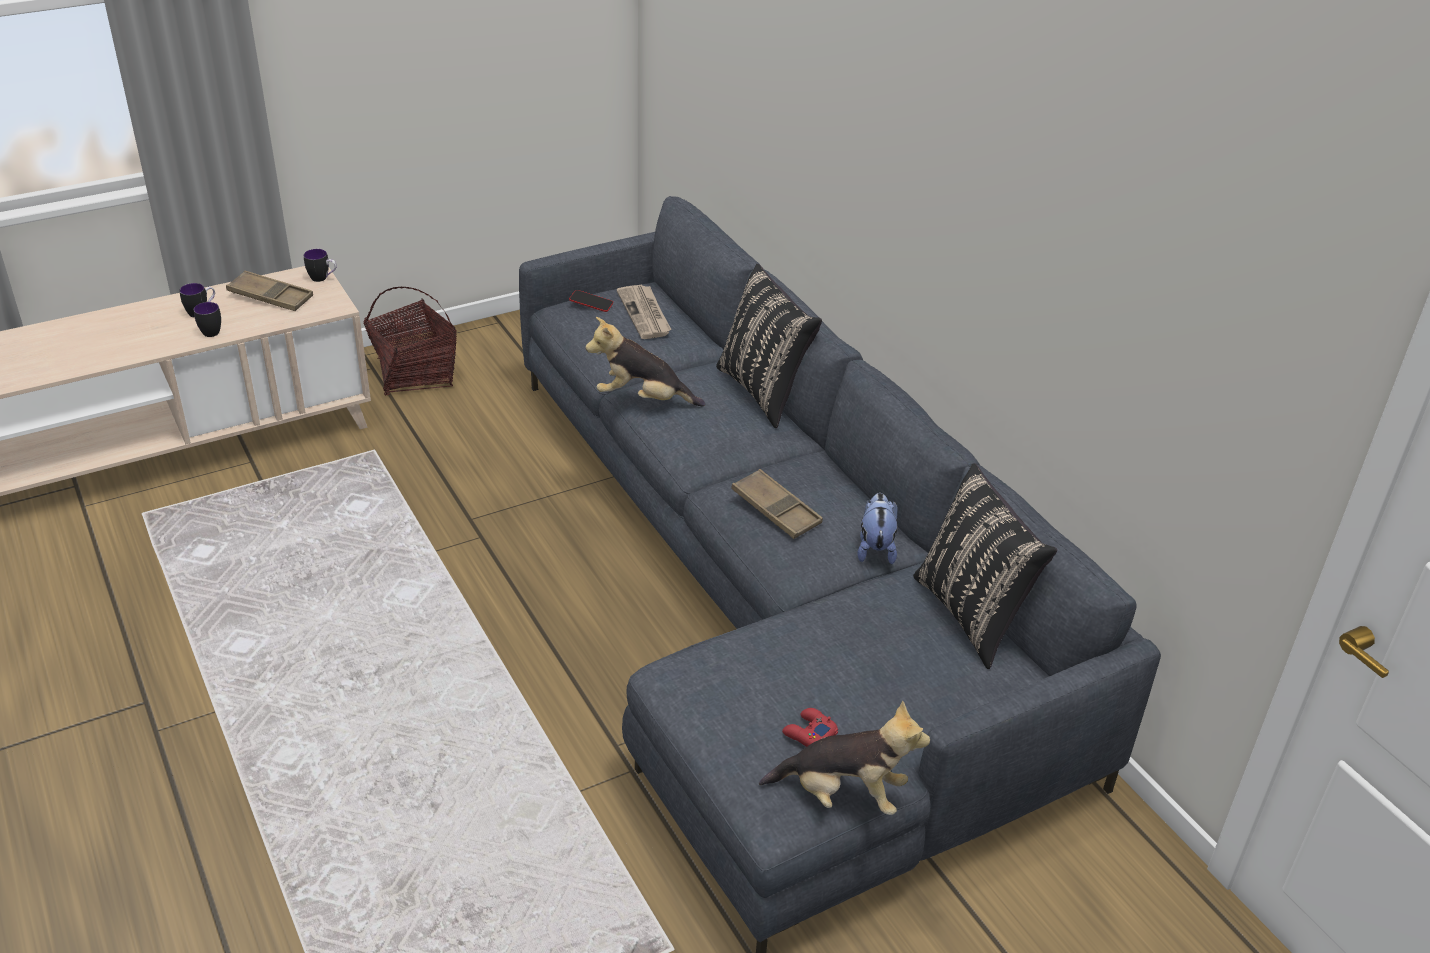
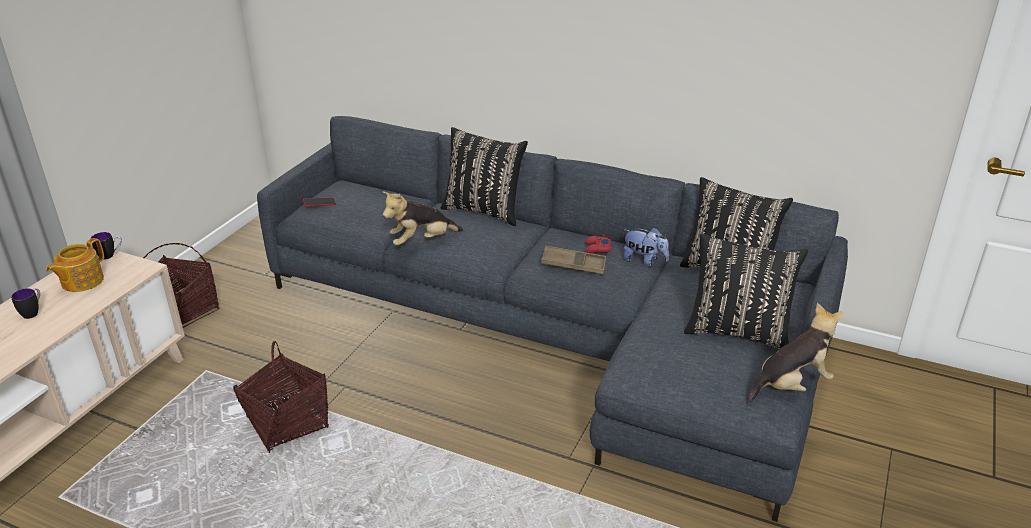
camera: 35 degrees left, 5 degrees down
mug [193,302,221,337] -> none
brown tray [226,271,313,311] -> teapot [46,238,104,292]
newspaper [617,285,671,339] -> none
red game controller [782,708,838,747] -> red game controller moved to [585,235,611,253]
plush toy [857,493,898,565] -> plush toy turned 150 degrees clockwise [623,227,669,267]
none -> basket [233,341,329,453]
none -> black pillow [684,233,808,349]

